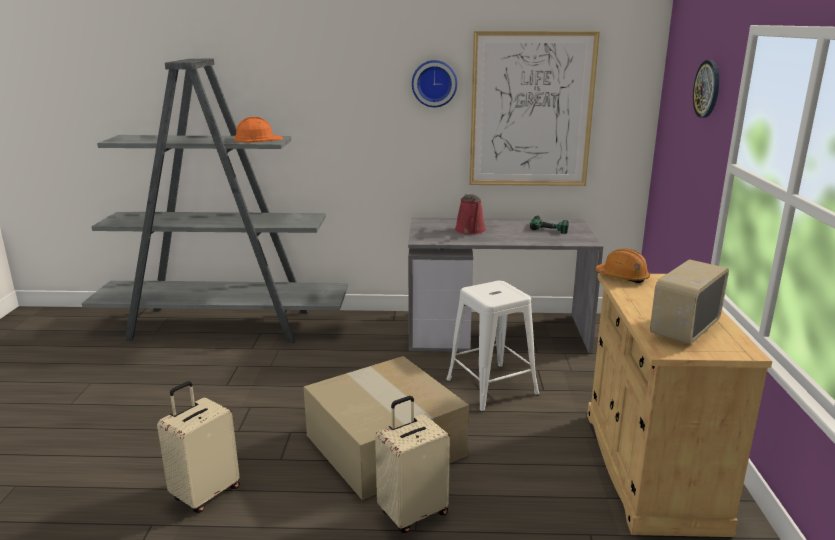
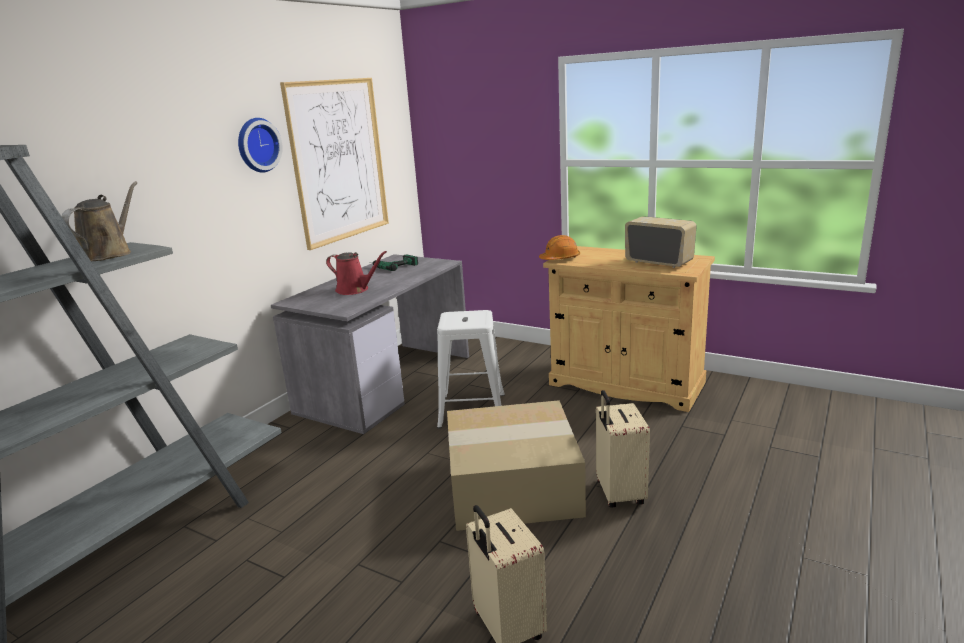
camera: 60 degrees left, 0 degrees up
orange hard hat [234,117,283,143] -> brown watering can [62,181,138,261]
radio [650,259,729,344] -> radio turned 150 degrees clockwise [625,216,697,268]
wall clock [693,60,719,118] -> none

